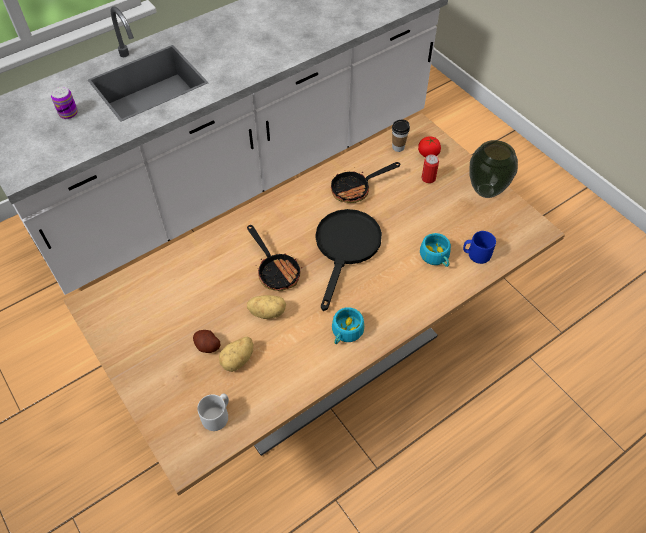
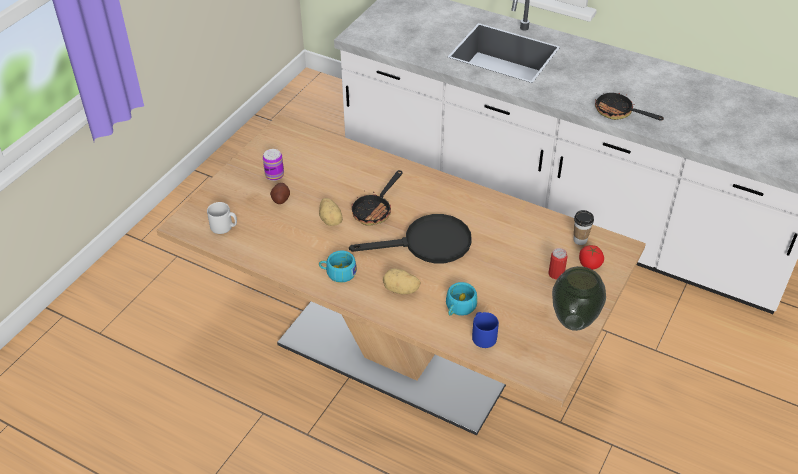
camera: 65 degrees right, 10 degrees down
can [51,87,78,119] -> can moved to [263,149,284,181]
potato [219,337,253,372] -> potato moved to [383,268,420,294]
frying pan [331,162,400,203] -> frying pan moved to [595,93,664,121]

